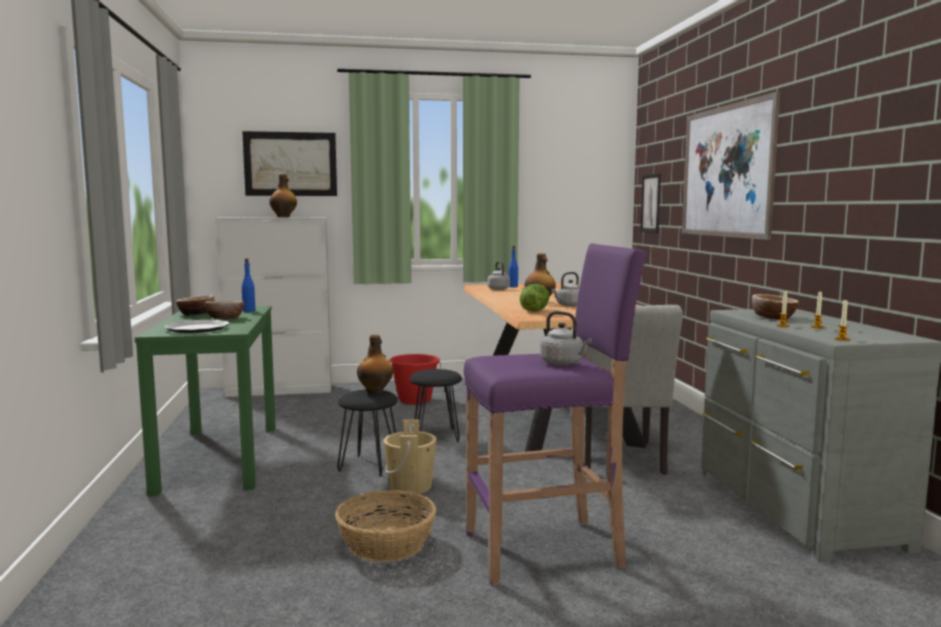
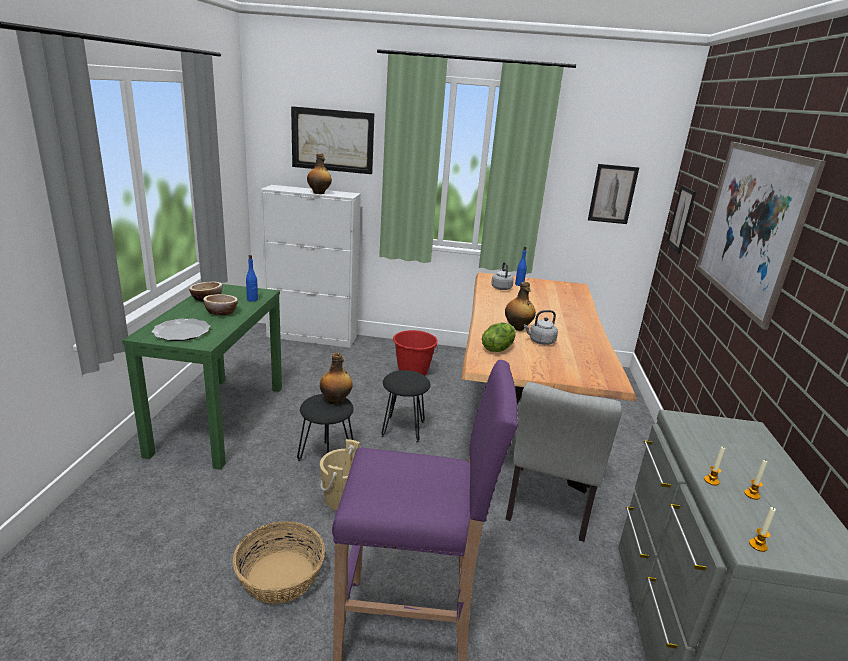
camera: 15 degrees right, 15 degrees up
grey kettle [540,311,592,365] -> none
bowl [752,294,799,319] -> none
none -> picture [588,164,639,224]

